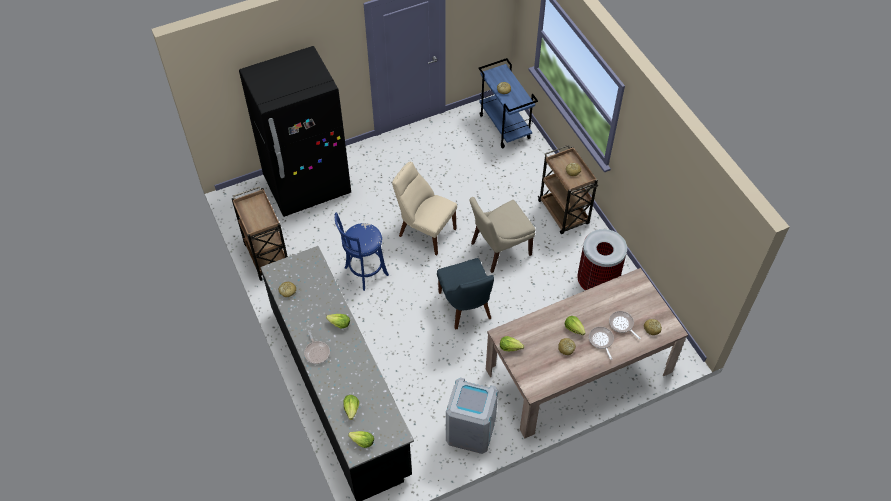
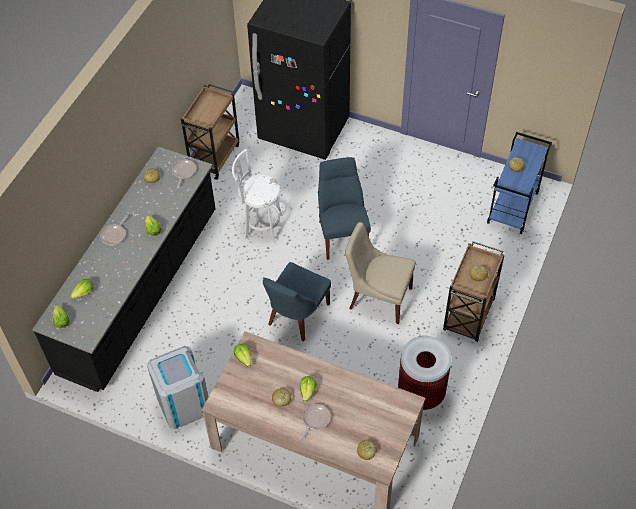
camera: 50 degrees right, 0 degrees up
blue stool [335,213,389,291] -> white stool [232,149,283,243]
beige chair [392,162,457,256] -> blue chair [318,157,371,260]
frying pan [609,311,641,339] -> frying pan moved to [172,160,196,188]

